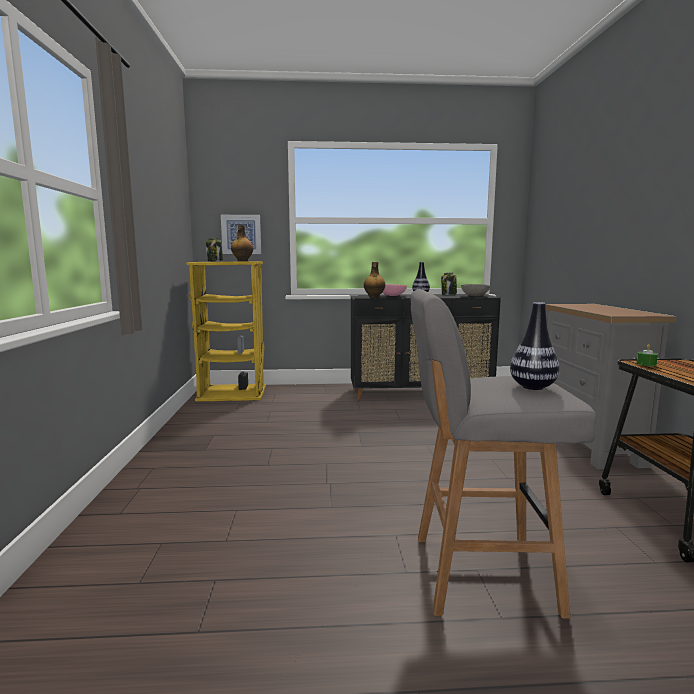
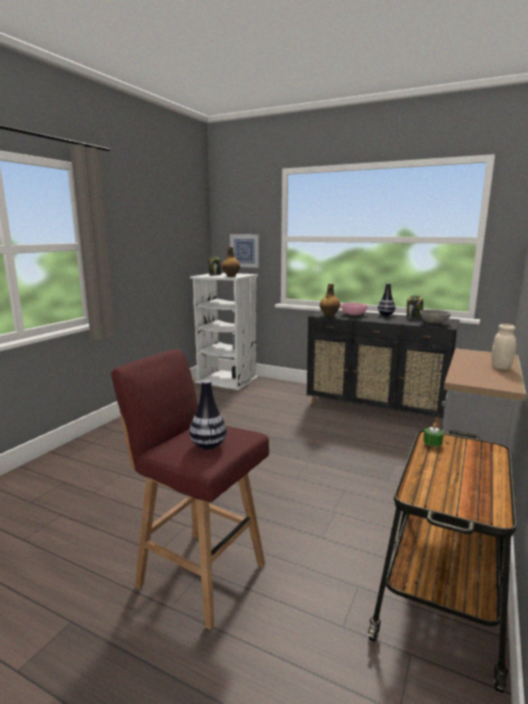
camera: 30 degrees right, 5 degrees up
yellow bookcase [186,261,266,402] -> white bookcase [190,273,258,390]
grey stool [410,289,596,619] -> red stool [111,349,269,630]
none -> beige jar [491,324,516,370]

